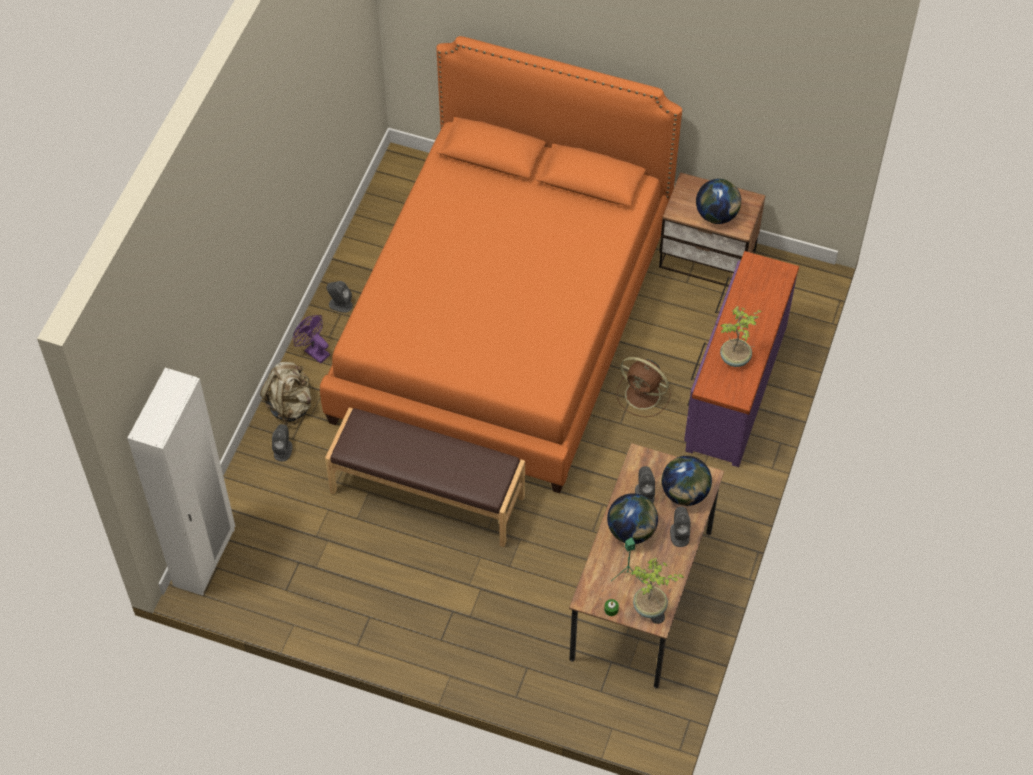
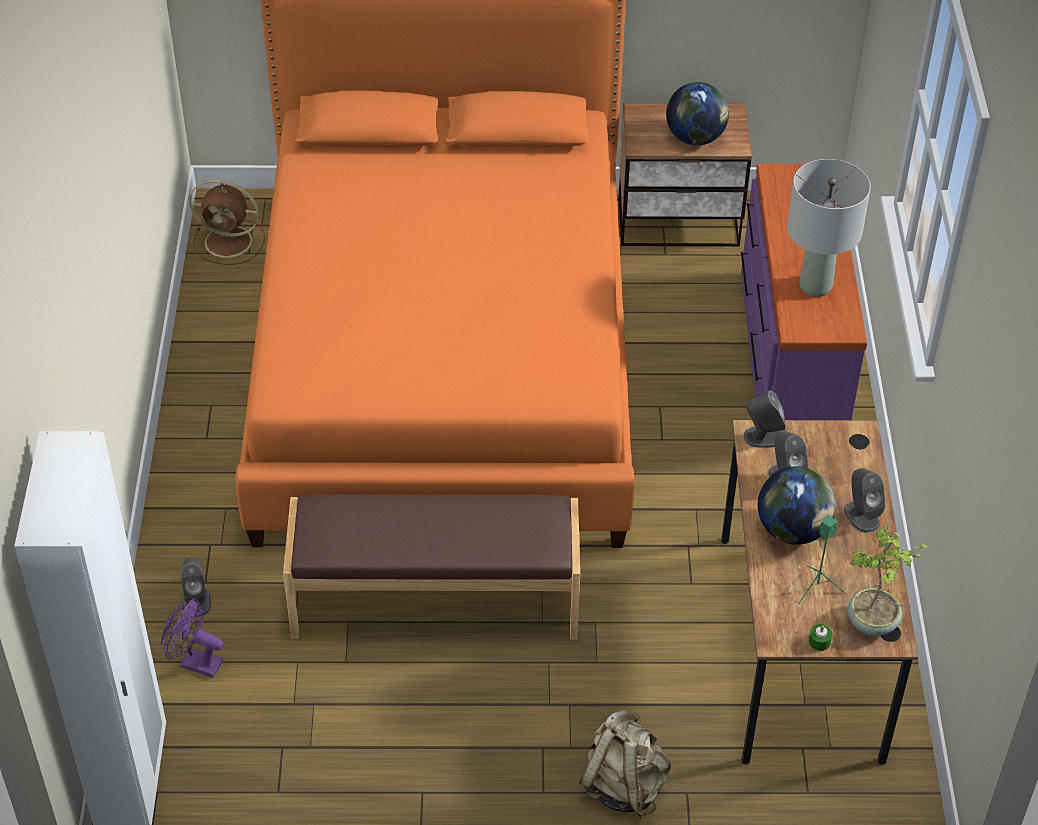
camera: 20 degrees left, 10 degrees down
beige backpack [260,362,311,425] -> beige backpack moved to [579,710,671,819]
purple fan [293,315,330,364] -> purple fan moved to [161,598,223,678]
grey speaker [326,281,353,313] -> grey speaker moved to [744,391,786,448]
brown fan [617,357,671,417] -> brown fan moved to [189,179,265,265]
globe [662,456,712,506] -> none
potted plant [720,306,762,367] -> grey table lamp [787,159,871,297]

